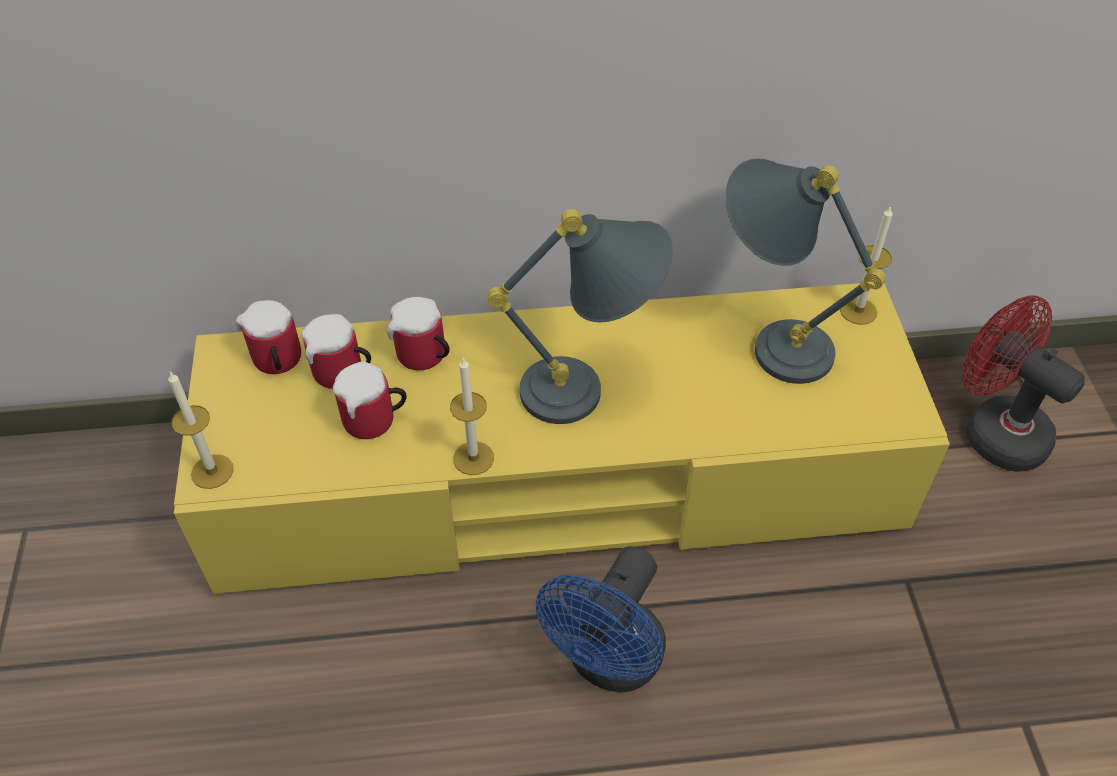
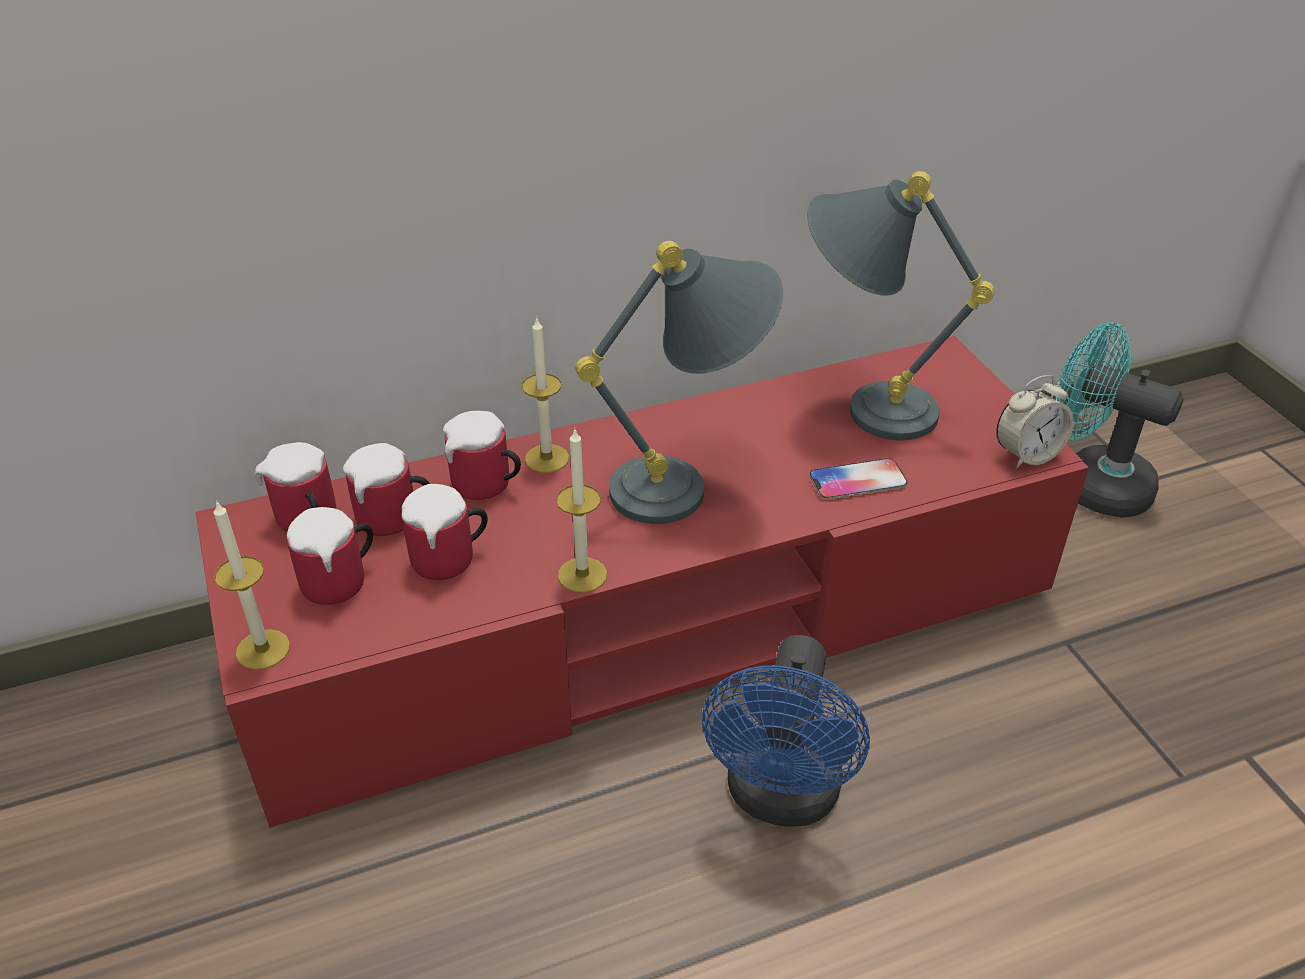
camera: 15 degrees left, 10 degrees down
yellow tv stand [174,283,950,594] -> red tv stand [196,336,1089,828]
candle [840,206,893,325] -> candle moved to [522,317,569,473]
red fan [963,296,1085,472] -> turquoise fan [1055,322,1184,518]
none -> mug [287,507,373,605]
none -> phone [810,458,907,500]
none -> alarm clock [997,375,1074,468]

